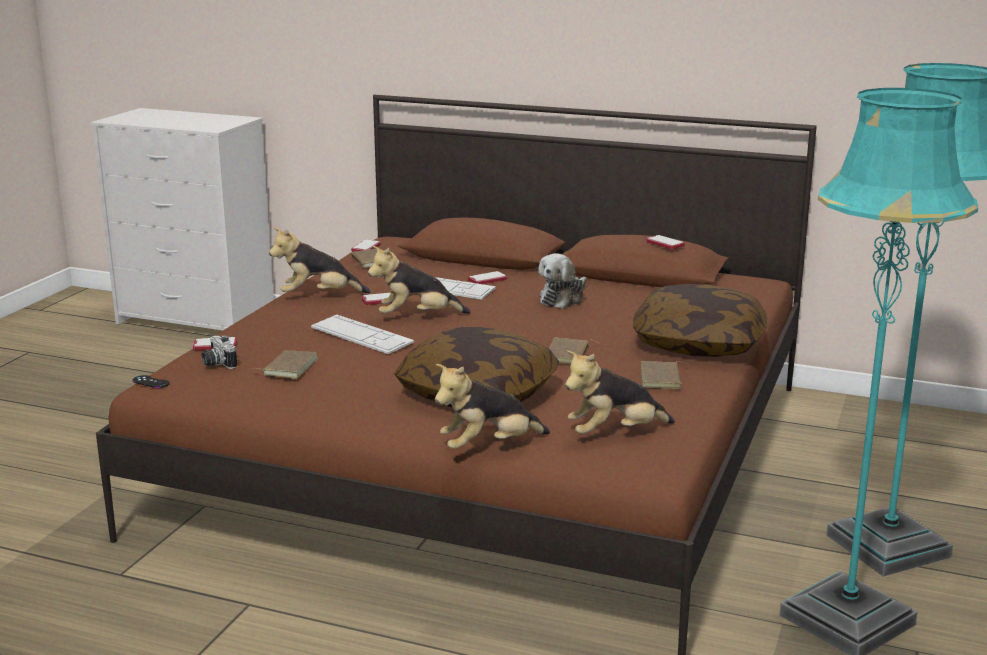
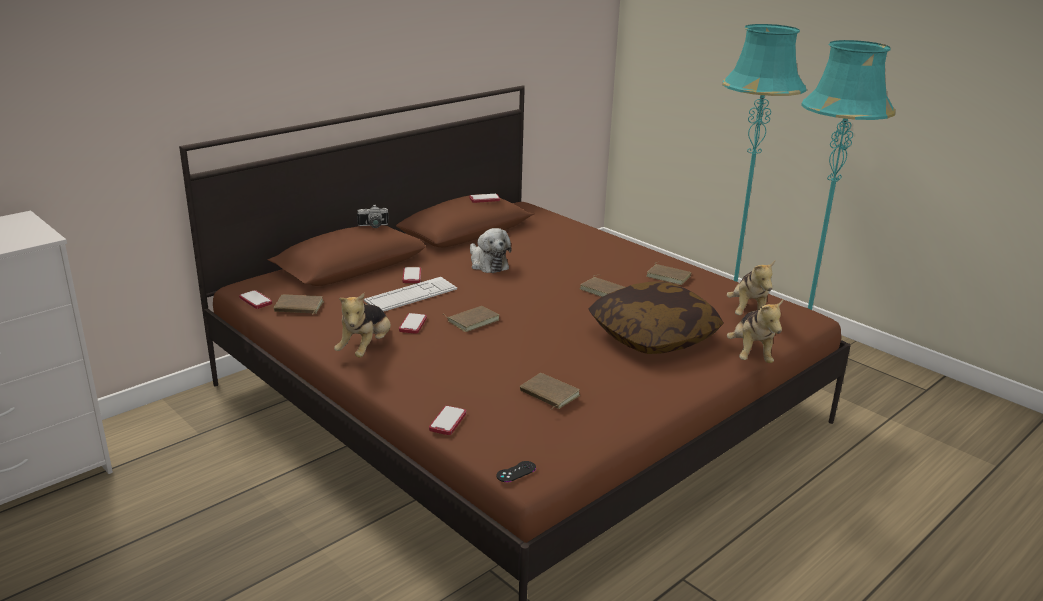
camera: 65 degrees left, 5 degrees up
camera [201,335,237,369] -> camera moved to [357,204,389,228]
keyboard [311,315,414,354] -> none
plush toy [368,246,471,314] -> brown book [444,306,499,332]
pillow [633,284,768,357] -> none

